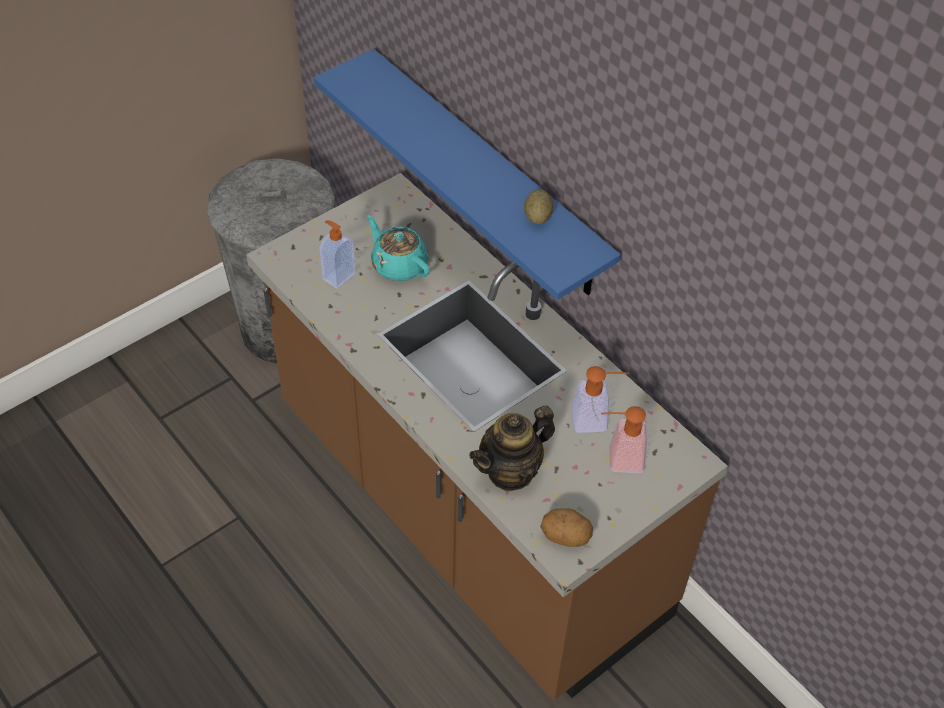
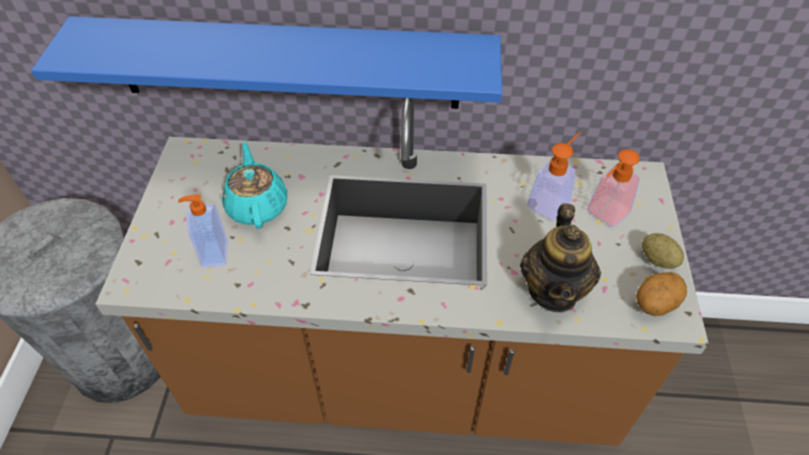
camera: 45 degrees left, 0 degrees up
turquoise teapot [367,215,430,281] -> turquoise teapot turned 75 degrees clockwise [222,142,288,229]
potato [524,189,553,224] -> potato moved to [642,233,684,269]

